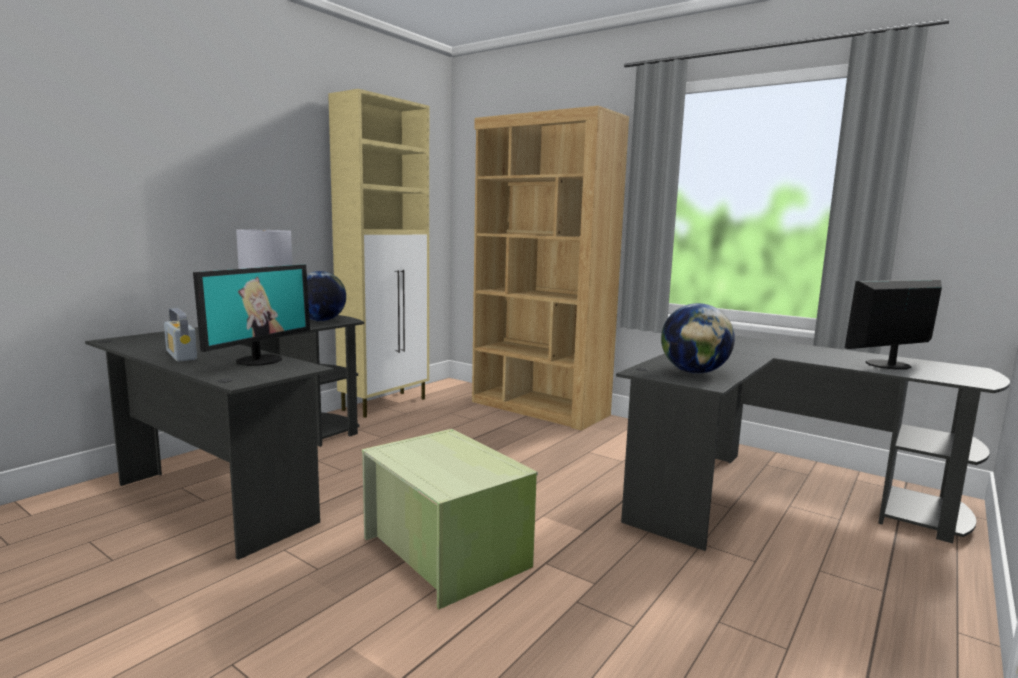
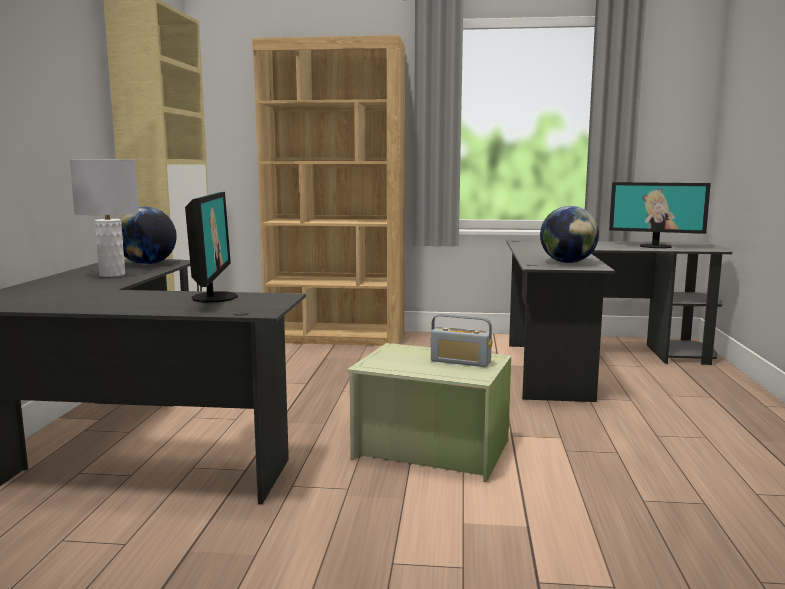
camera: 30 degrees left, 0 degrees up
radio [164,308,197,362] -> radio moved to [431,314,492,367]
monitor [845,279,942,370] -> monitor turned 105 degrees counterclockwise [609,182,711,248]

